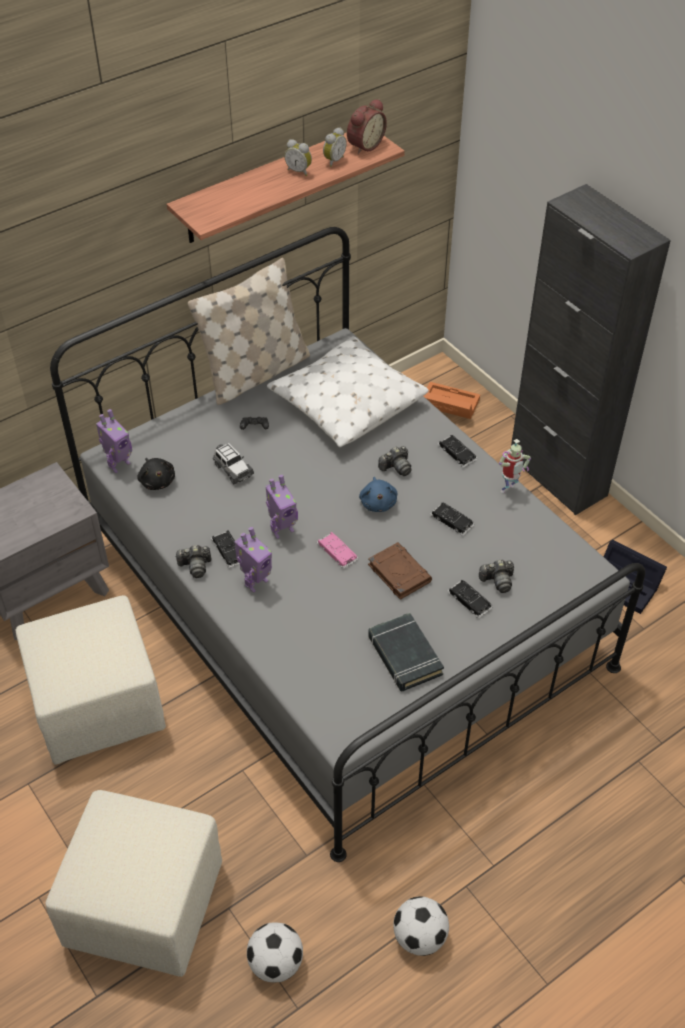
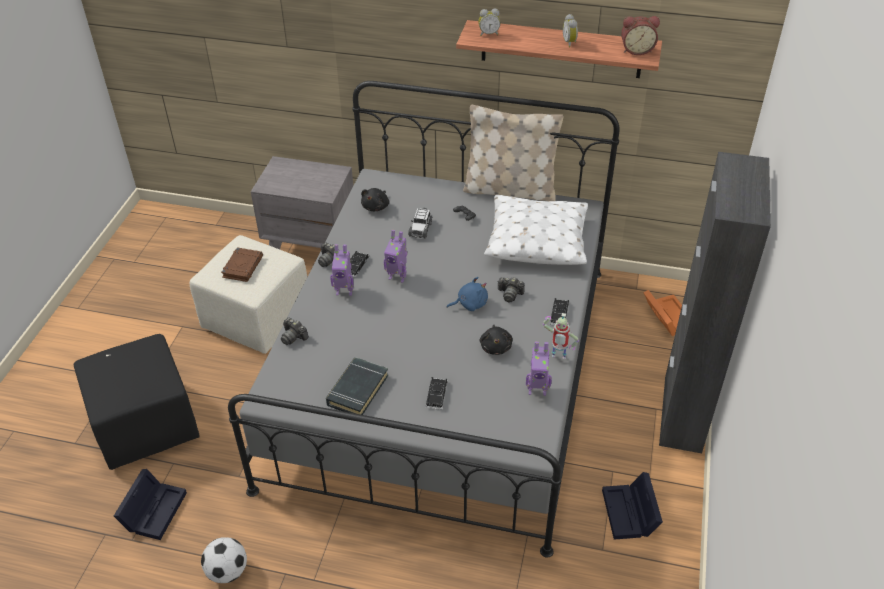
camera: 50 degrees right, 5 degrees down
beige ottoman [45,790,222,977] -> black ottoman [73,334,200,470]
toy robot [96,409,132,473] -> toy robot moved to [526,341,552,396]
football [247,923,303,982] -> black storage box [114,469,187,540]
pink toy car [317,532,358,569] -> none
alarm clock [323,127,347,167] -> alarm clock moved to [478,9,500,36]
blue plush toy [359,477,398,512] -> blue plush toy turned 150 degrees counterclockwise [447,277,488,311]
brown book [368,542,432,600] -> brown book moved to [221,247,263,282]
black toy car [431,502,475,536] -> black plush toy [480,325,513,355]
camera [479,560,514,593] -> camera moved to [281,318,309,345]

